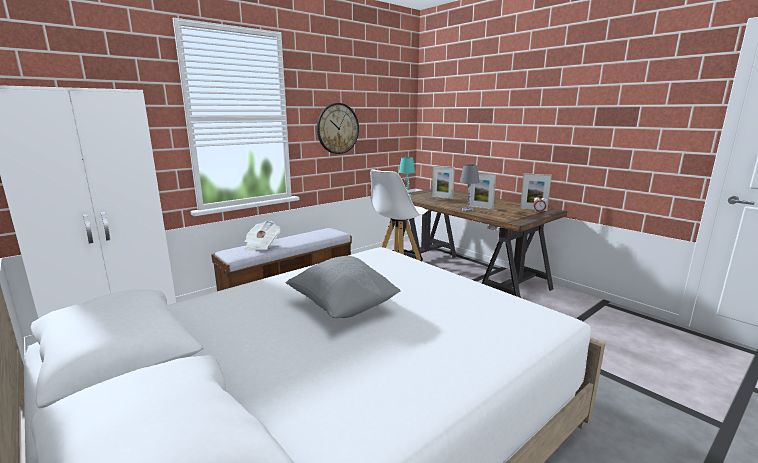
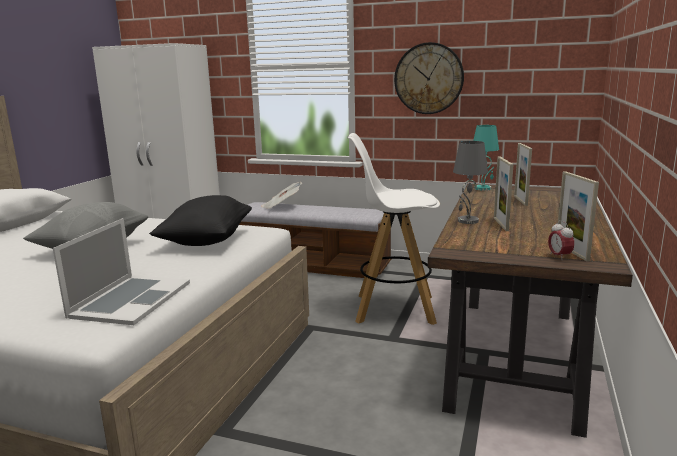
camera: 60 degrees right, 0 degrees up
none -> laptop [53,218,190,325]
none -> black pillow [149,195,252,246]

